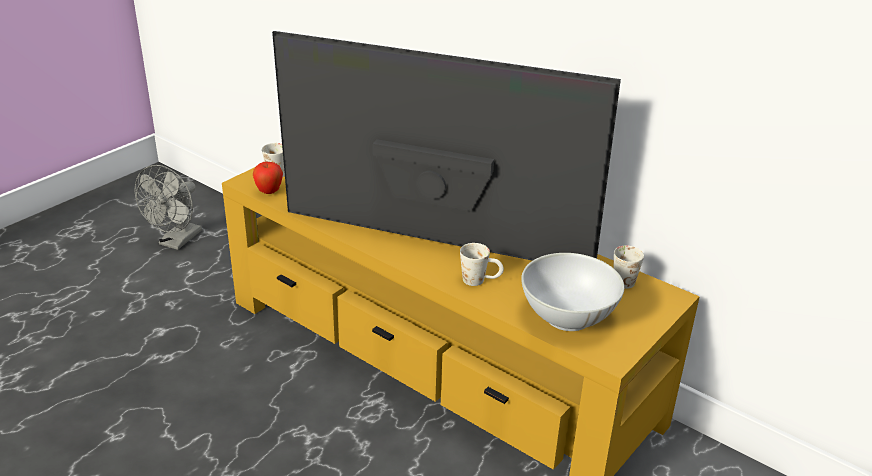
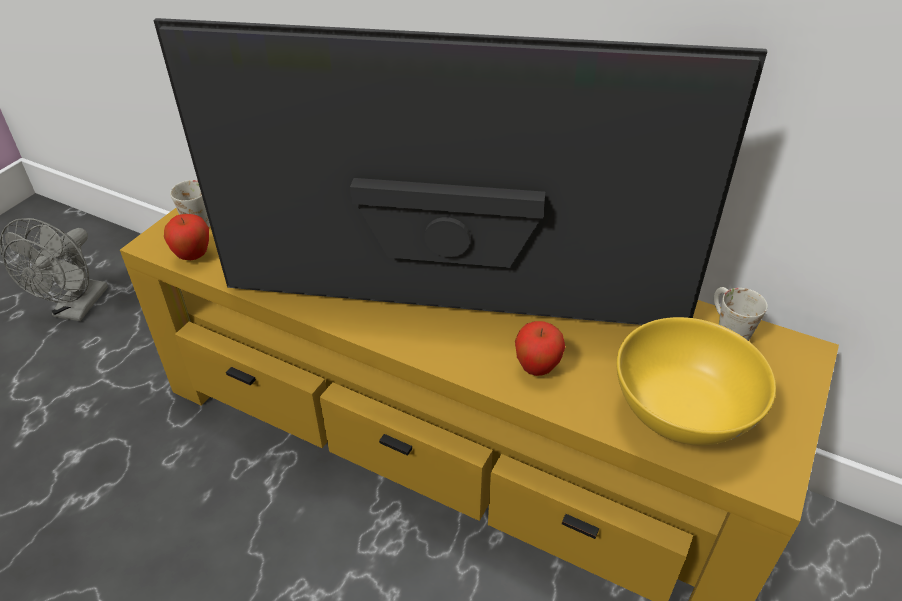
camera: 10 degrees left, 10 degrees up
white mug [460,243,504,286] -> apple [515,321,565,376]
white bowl [521,253,624,331] -> yellow bowl [616,317,776,445]

